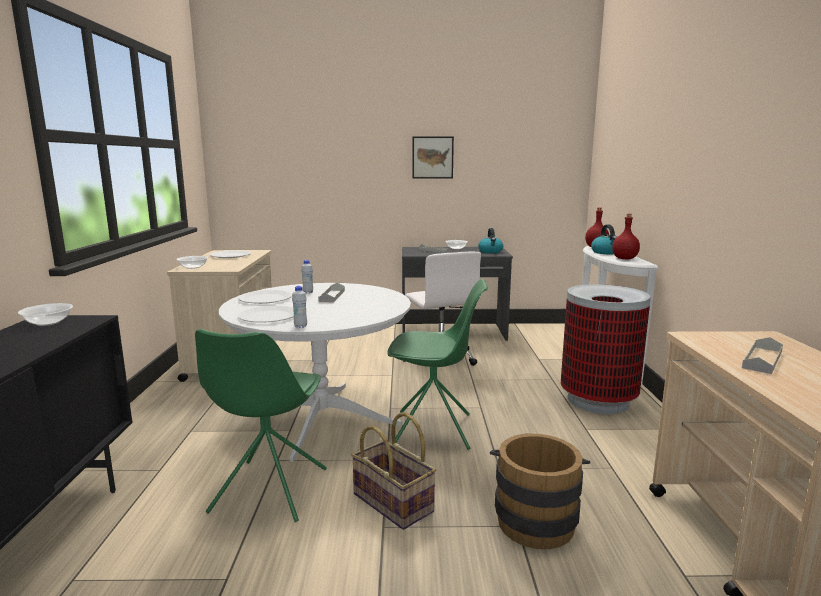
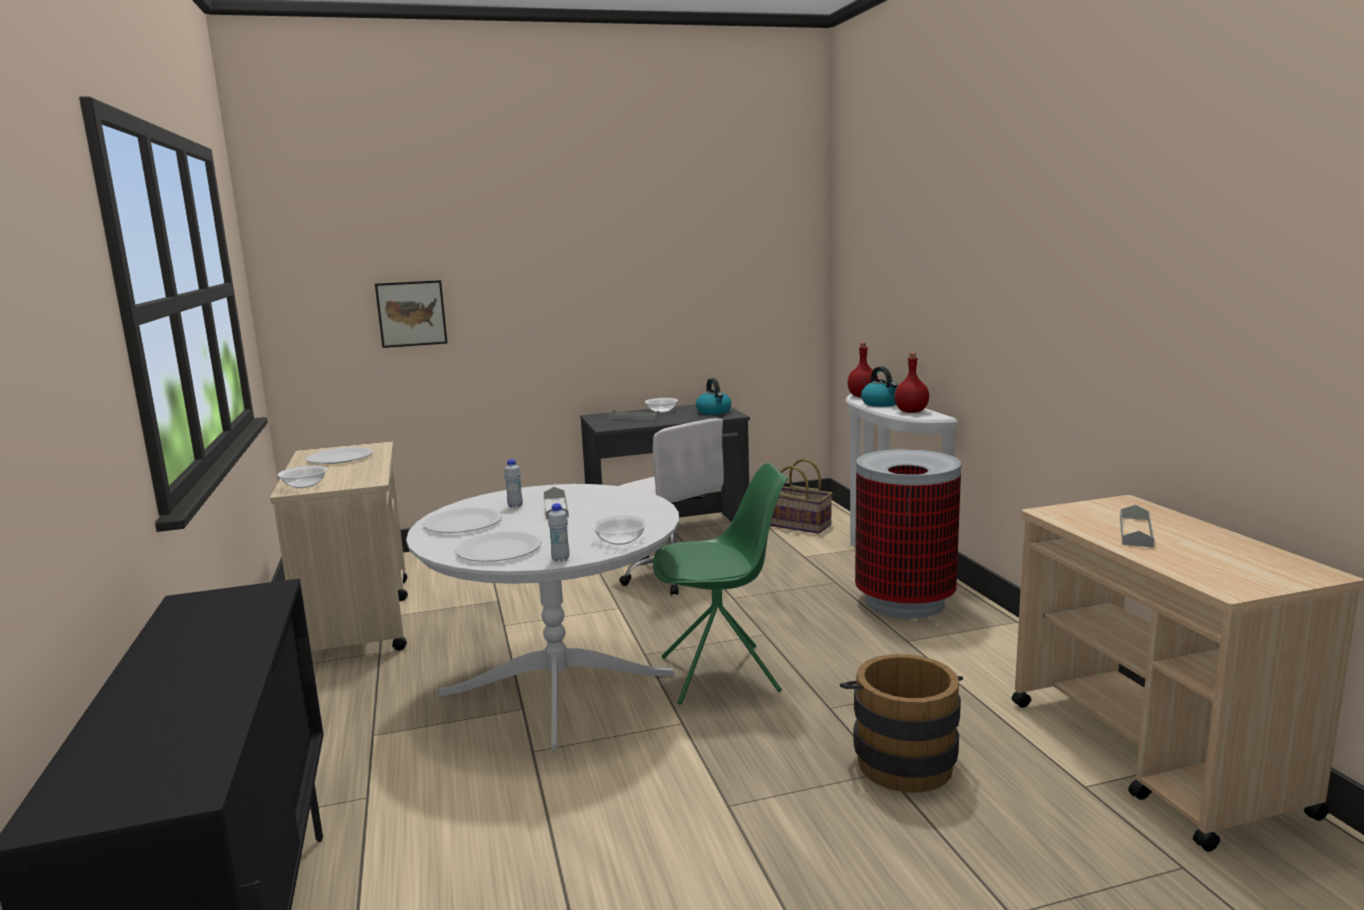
camera: 15 degrees left, 0 degrees up
bowl [18,303,73,326] -> bowl moved to [592,516,647,545]
green chair [195,329,327,522] -> none
basket [351,412,436,530] -> basket moved to [770,458,832,534]
picture [413,136,454,179] -> picture moved to [375,280,447,348]

